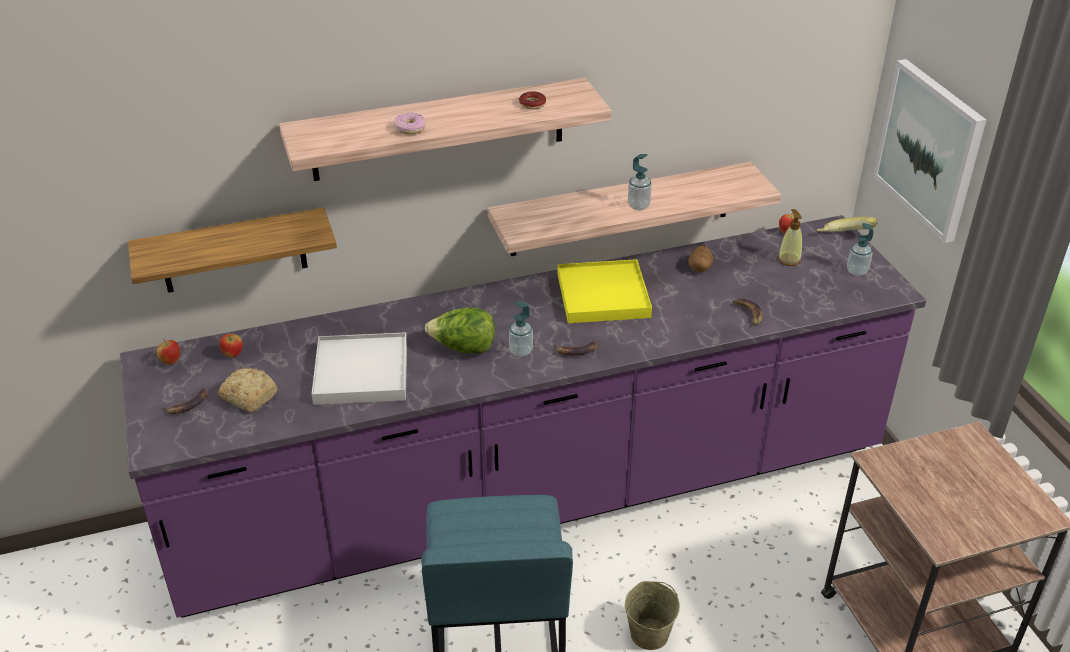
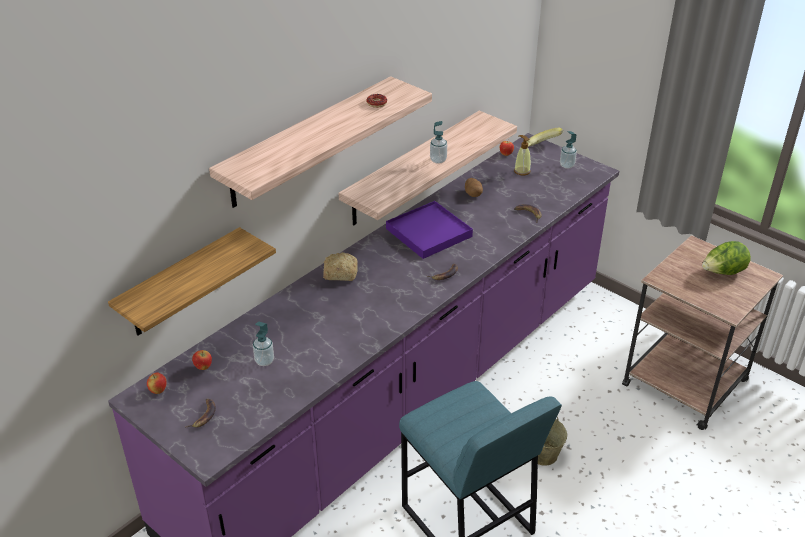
camera: 30 degrees left, 0 degrees up
bread [218,367,277,412] -> bread moved to [323,252,358,281]
white tray [312,332,407,405] -> none
donut [394,113,426,135] -> none
lettuce [425,307,495,353] -> lettuce moved to [702,241,751,275]
soap dispenser [509,301,533,357] -> soap dispenser moved to [253,322,274,366]
yellow tray [558,259,652,323] -> purple tray [386,201,473,259]
picture [873,59,986,243] -> none

